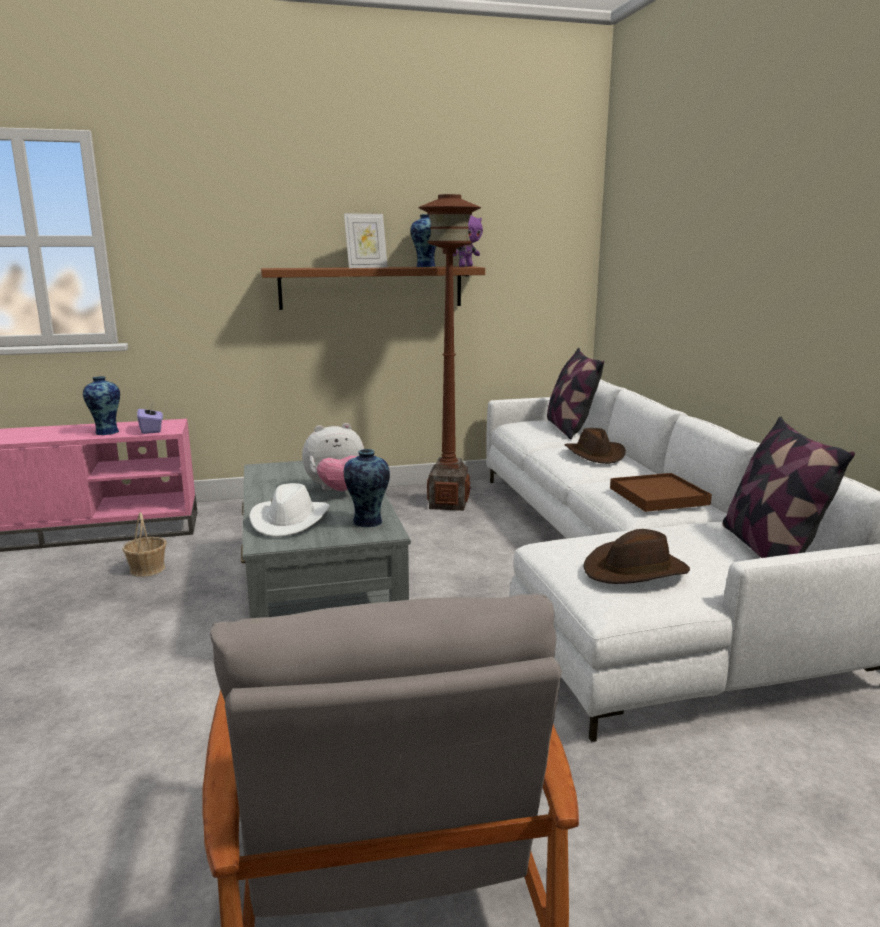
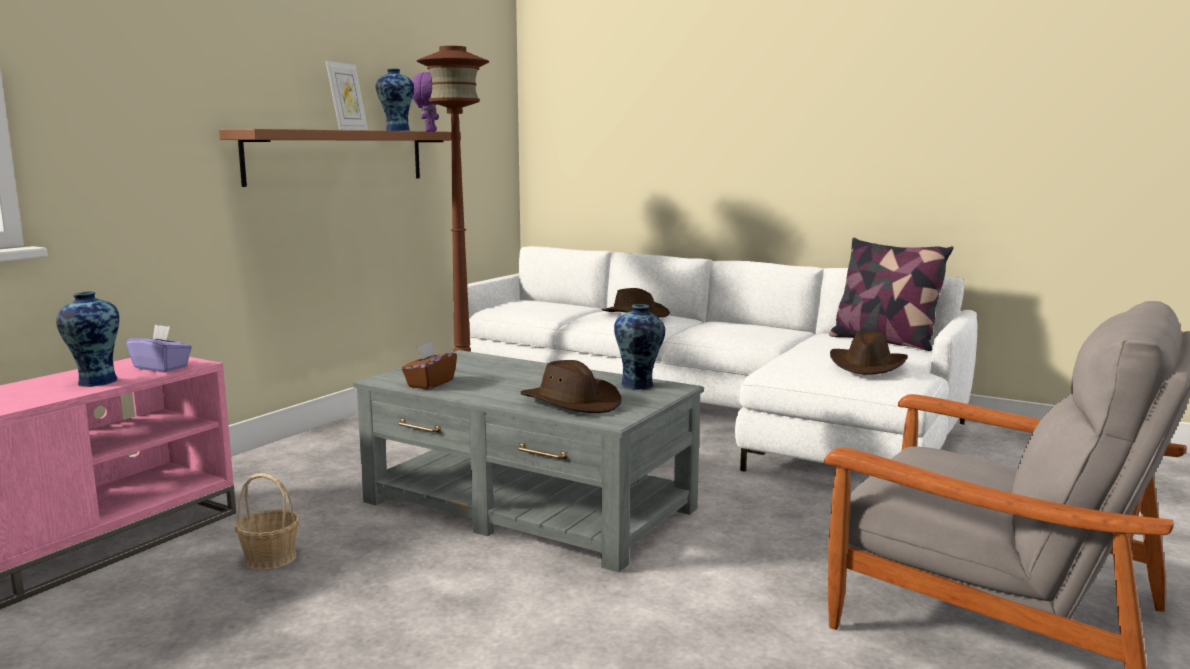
camera: 45 degrees left, 5 degrees down
white hat [249,483,330,537] -> brown hat [521,360,621,413]
plush toy [302,423,364,491] -> none
pillow [547,348,604,439] -> none
brown tray [610,473,712,512] -> none
none -> brown tissue box [402,342,457,390]

